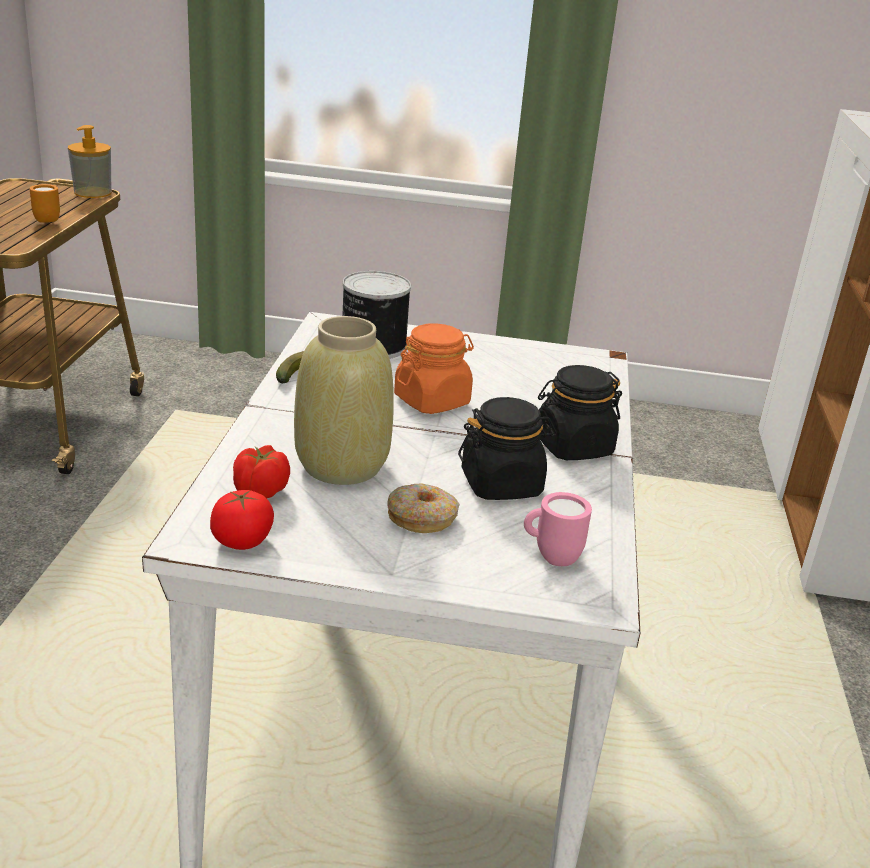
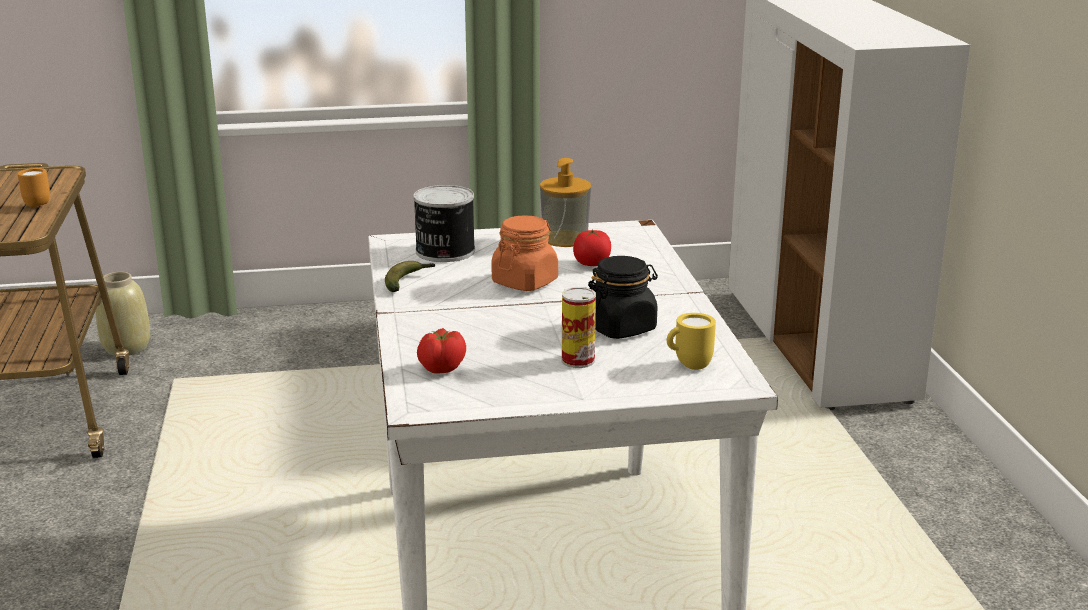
camera: 15 degrees left, 5 degrees down
soap dispenser [68,125,112,198] -> soap dispenser moved to [540,158,591,247]
tomato [210,490,274,550] -> tomato moved to [573,230,611,266]
beige vase [294,316,394,485] -> beige vase moved to [96,272,150,356]
donut [388,483,460,533] -> can [562,287,596,368]
pink mug [524,492,592,566] -> yellow mug [667,313,716,370]
black jar [538,365,622,460] -> none

